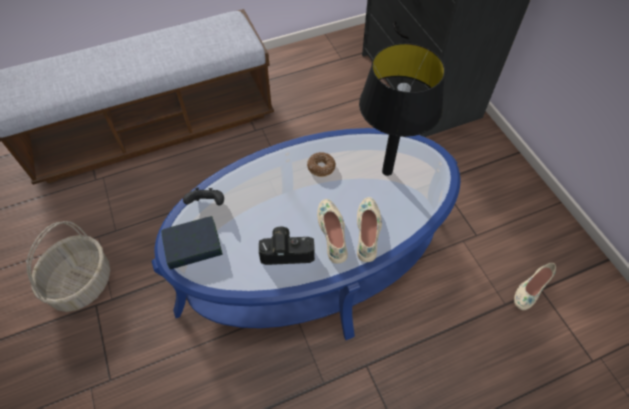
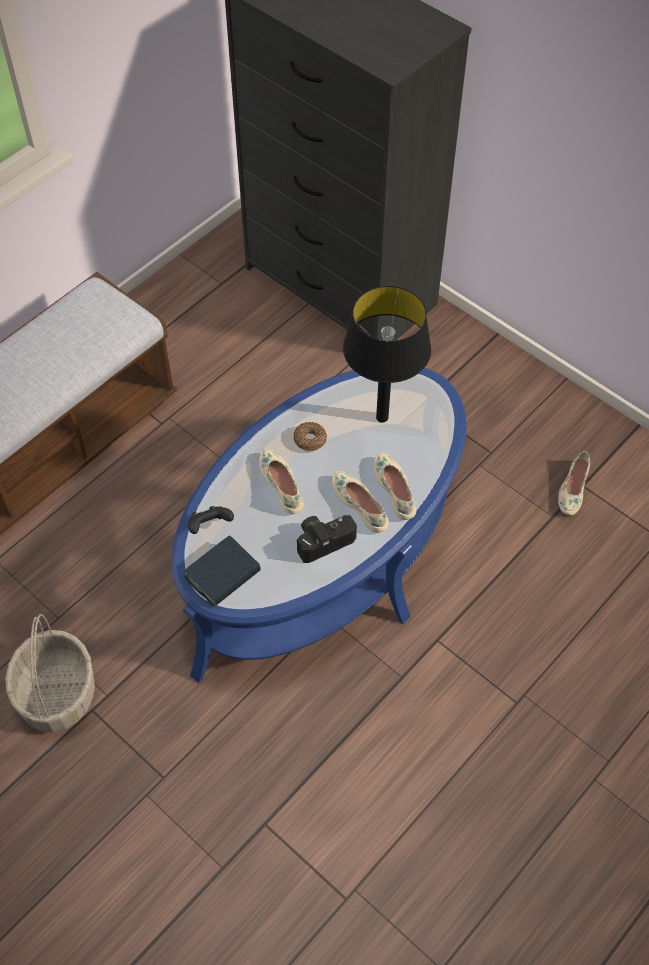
camera: 25 degrees left, 0 degrees up
none -> beige shoe [259,448,304,514]

